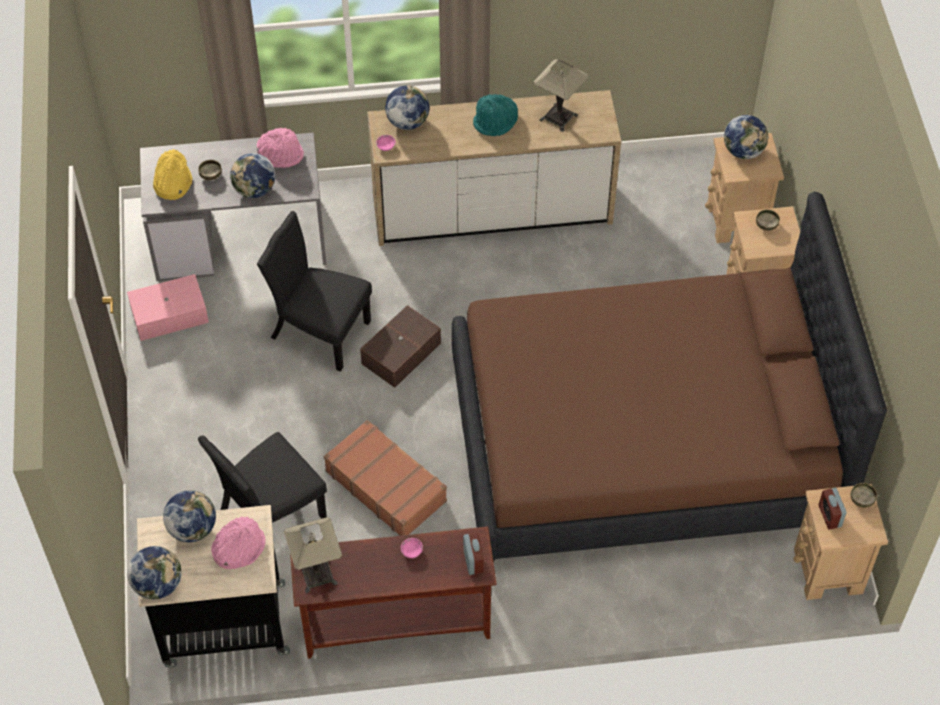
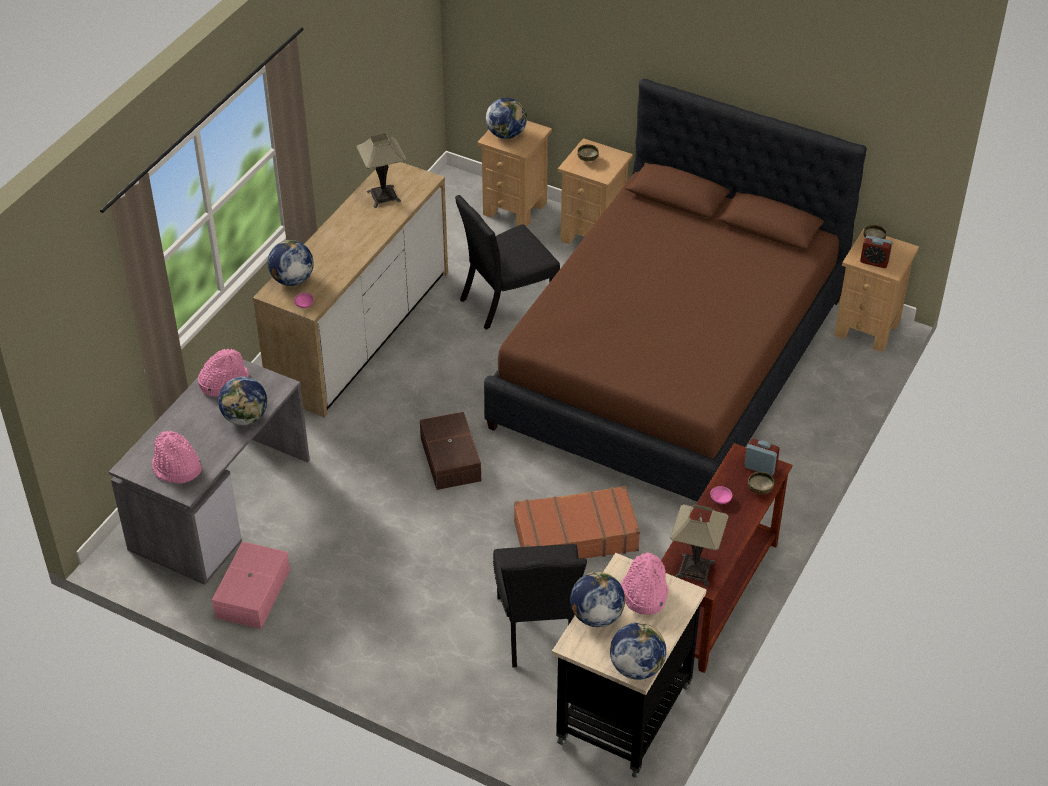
camera: 55 degrees left, 10 degrees down
yellow hat [153,149,192,200] -> pink hat [152,430,202,484]
bowl [198,160,222,180] -> bowl moved to [748,472,774,495]
black chair [257,211,372,372] -> black chair moved to [455,195,560,330]
turquoise hat [473,94,518,136] -> none

